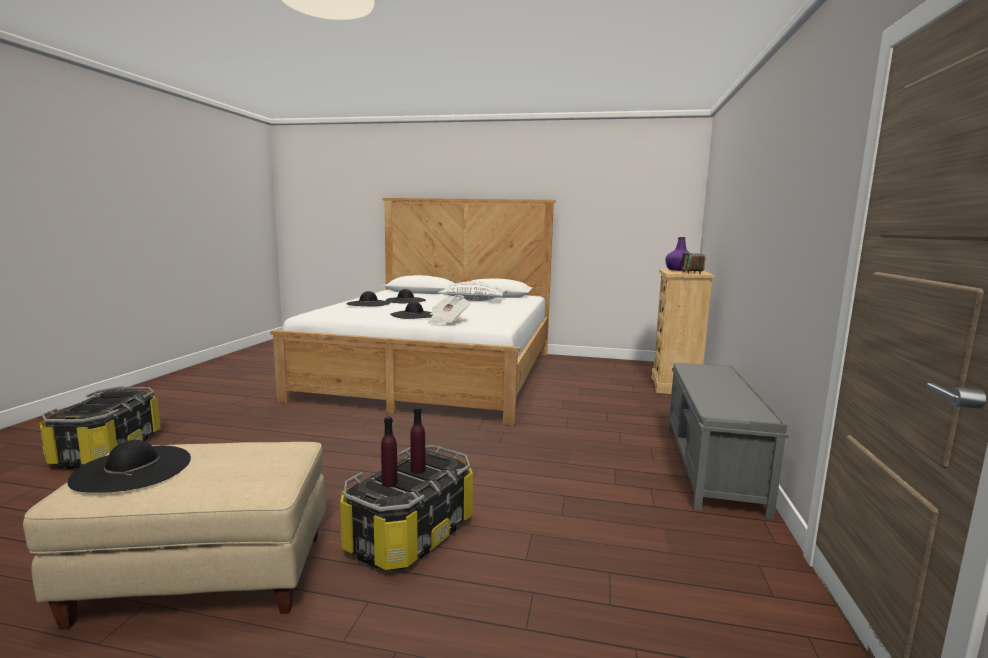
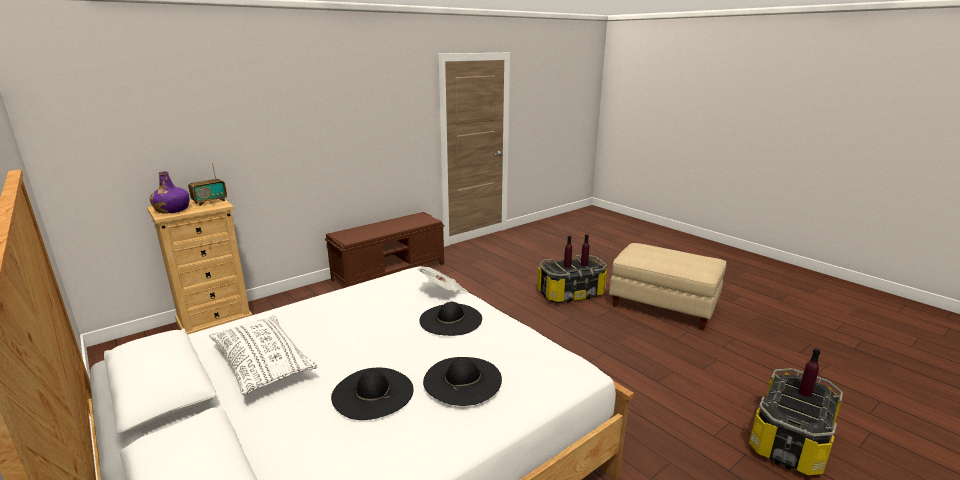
camera: 140 degrees left, 10 degrees up
black hat [68,440,191,493] -> none
grey bench [668,363,789,520] -> brown bench [325,212,445,288]
none -> purple bottle [799,348,820,397]

